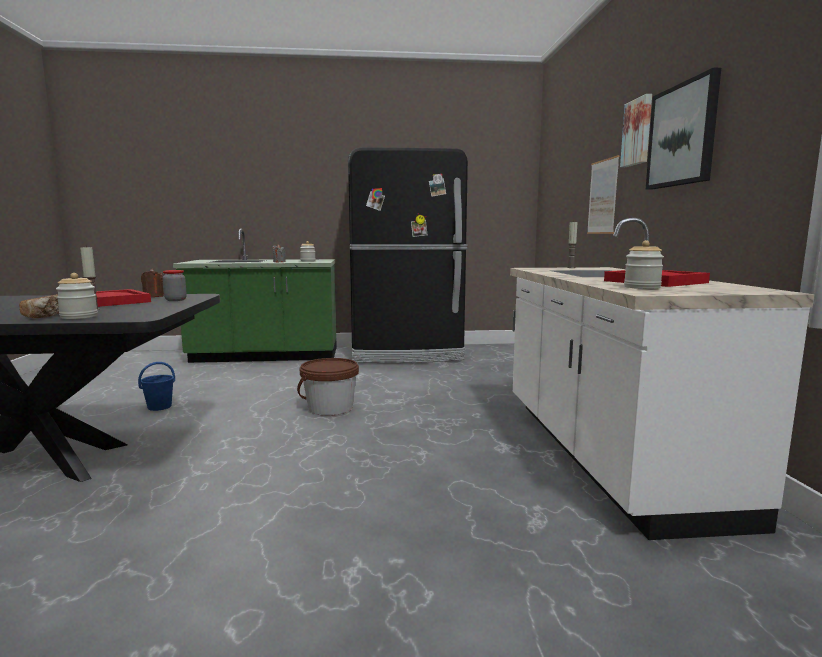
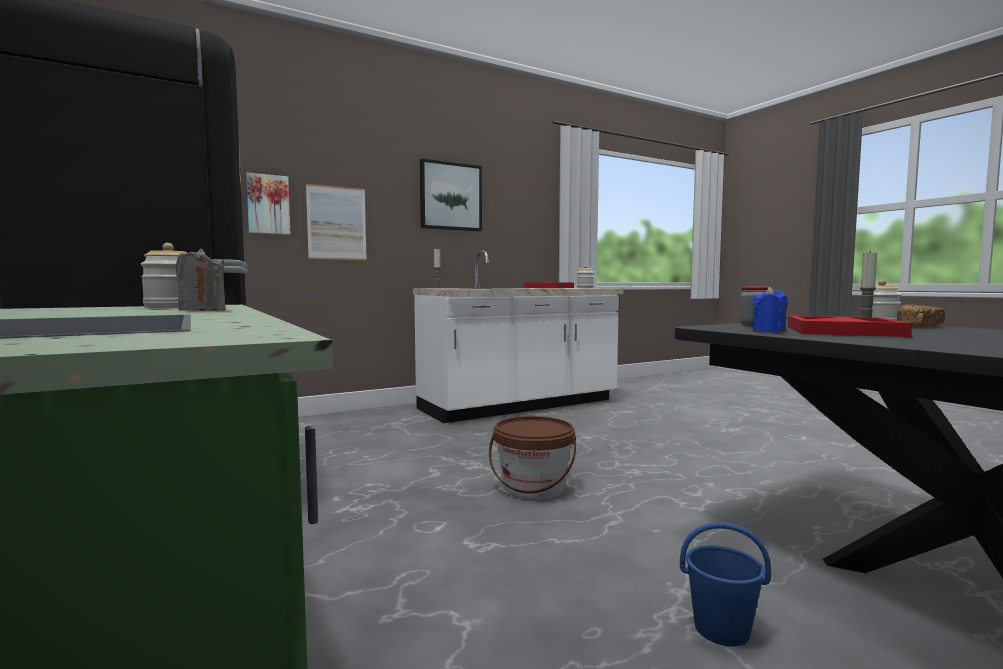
camera: 115 degrees left, 5 degrees down
brown candle [141,268,164,297] -> blue candle [753,287,788,332]
picture [620,94,652,167] -> picture moved to [246,173,290,235]

